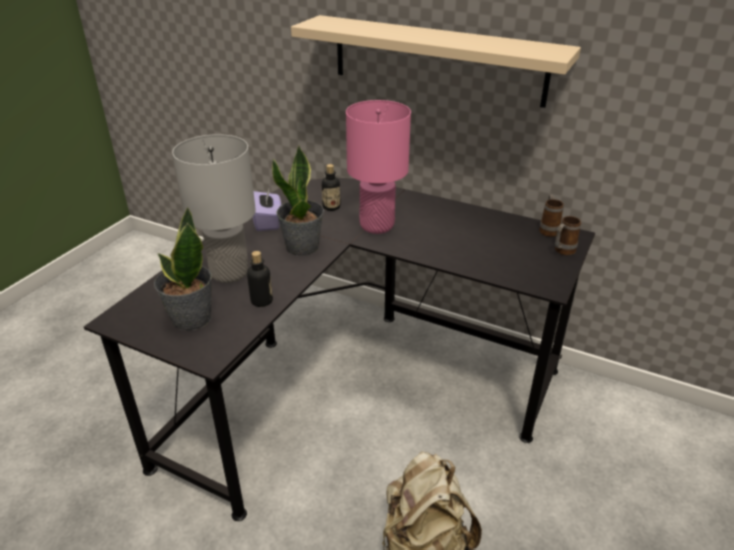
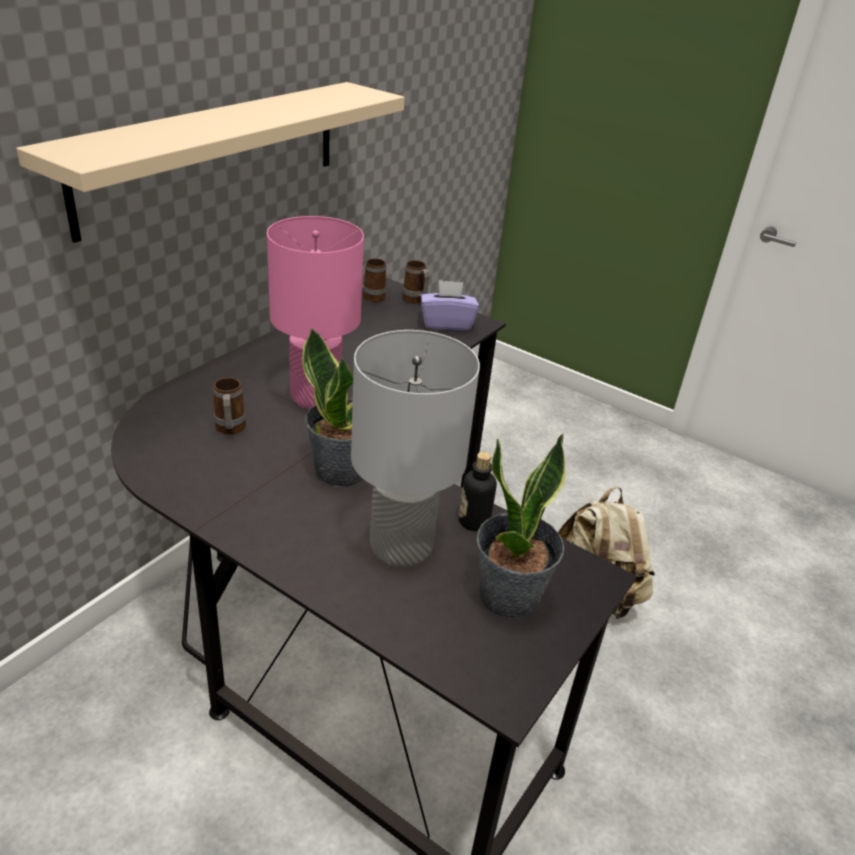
camera: 85 degrees left, 0 degrees up
purple tissue box [252,186,281,231] -> purple tissue box moved to [421,280,479,330]
bottle [322,164,340,211] -> mug [213,377,246,435]

